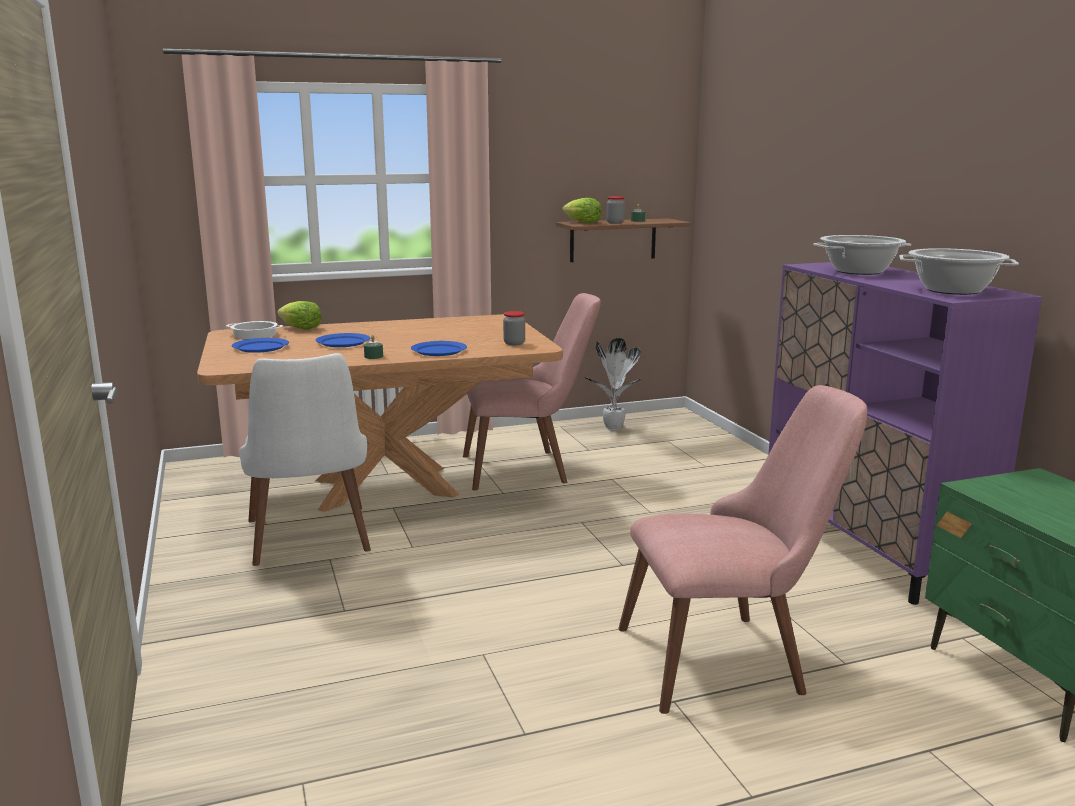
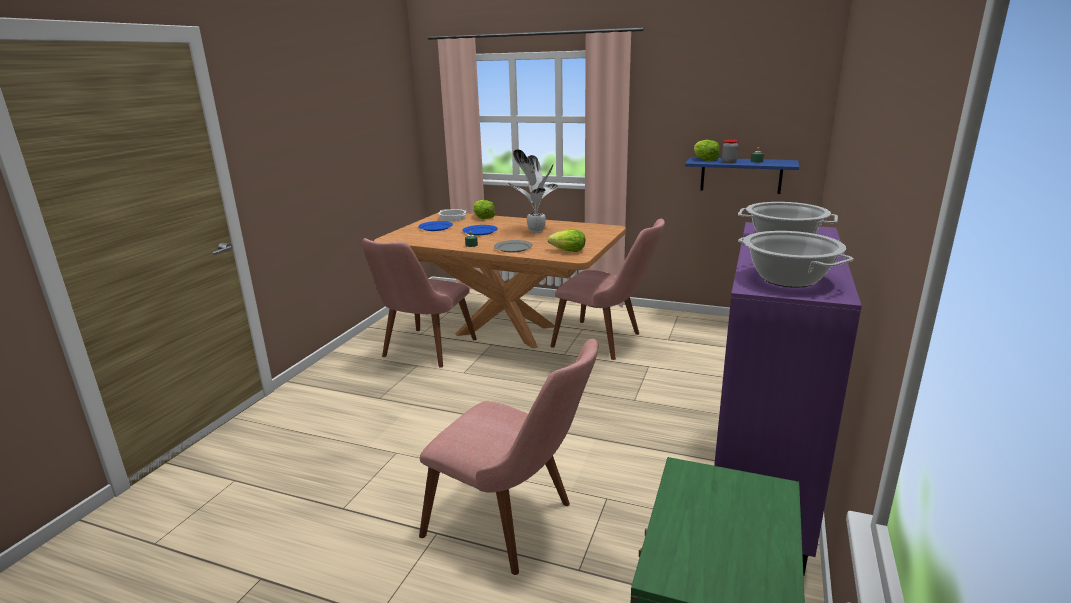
camera: 40 degrees right, 5 degrees up
white chair [239,353,371,566] -> pink chair [362,238,477,368]
blue plate [411,341,467,356] -> grey plate [494,240,533,253]
jar [503,311,525,346] -> lettuce [548,230,585,252]
brown shelf [556,218,691,262] -> blue shelf [685,157,799,194]
potted plant [584,338,642,430] -> potted plant moved to [508,149,558,233]

